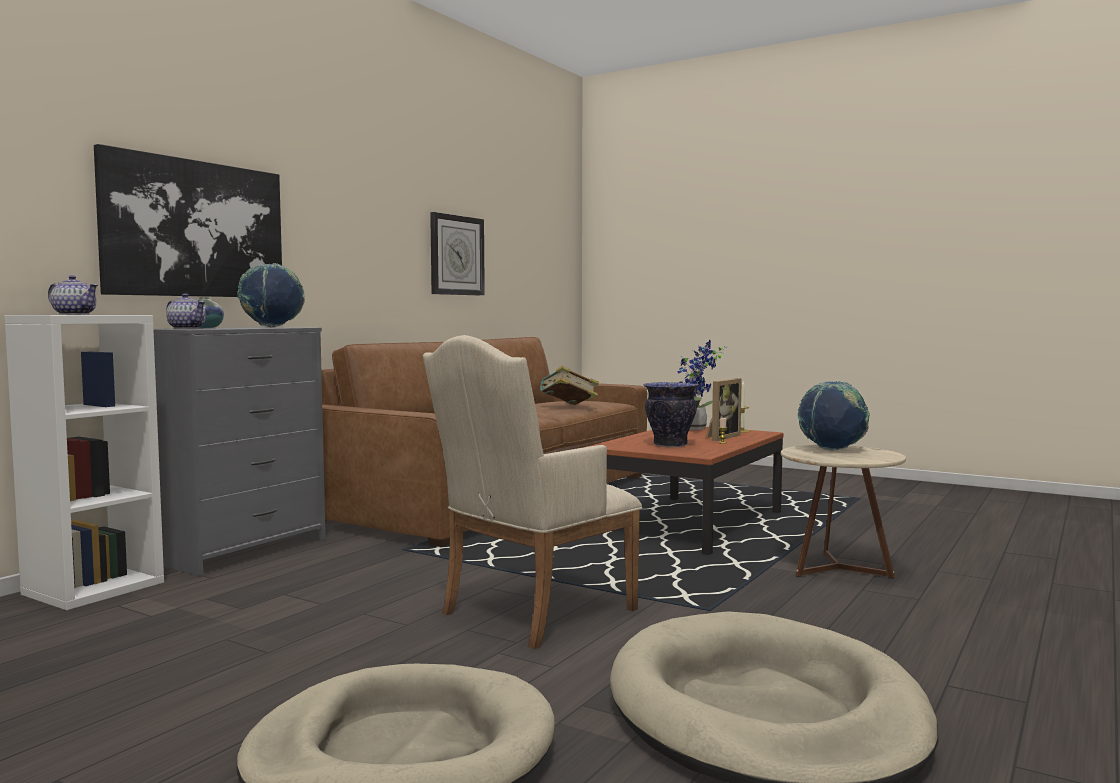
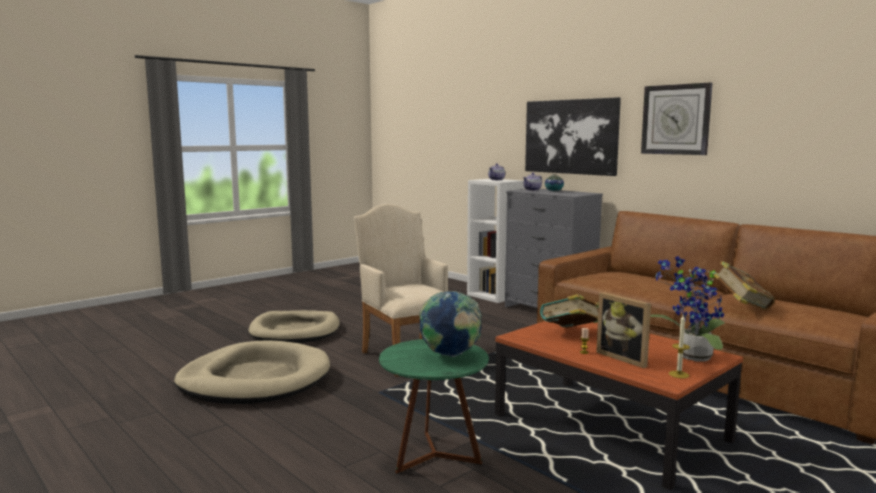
camera: 105 degrees right, 5 degrees up
globe [237,263,305,327] -> none
wall clock [430,212,485,296] -> wall clock moved to [641,82,712,155]
vase [644,382,699,447] -> book [540,294,599,328]
beige side table [781,445,906,579] -> green side table [379,339,489,475]

